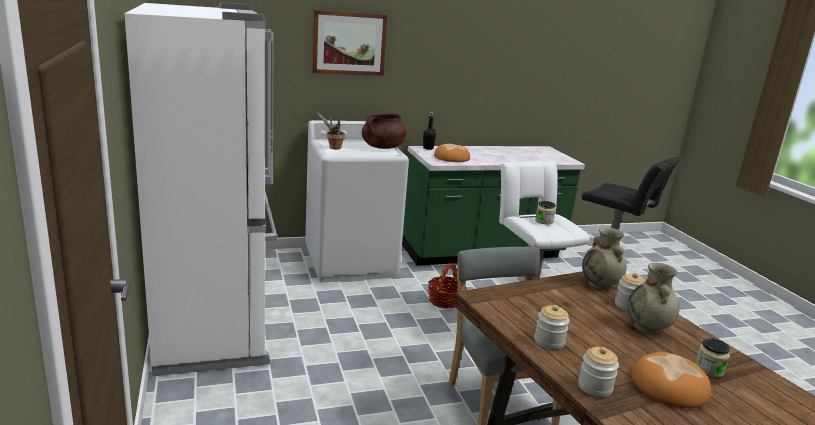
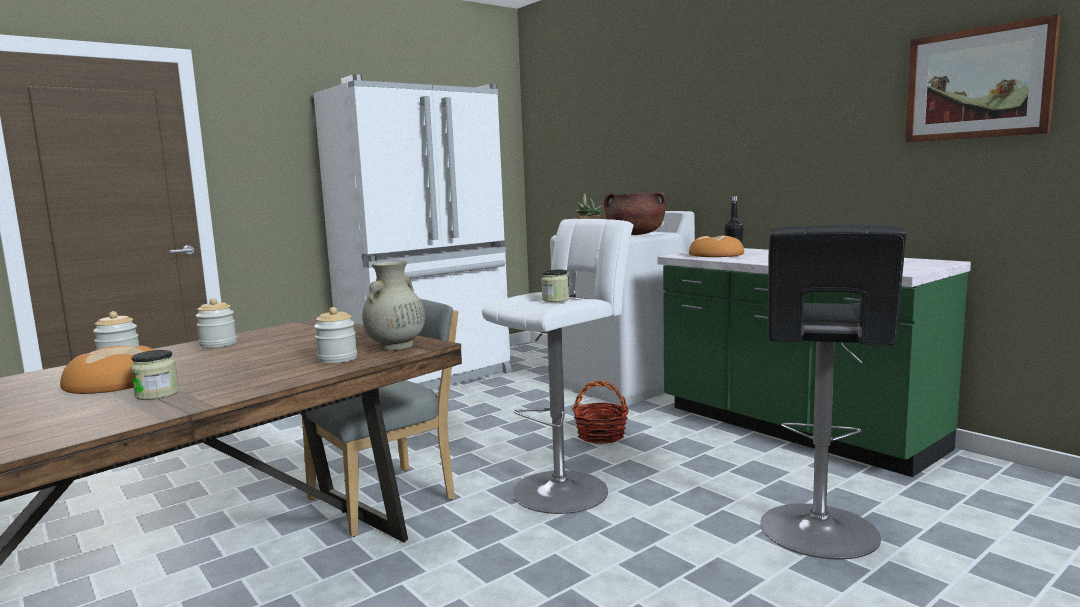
camera: 70 degrees right, 10 degrees down
picture [312,10,388,76] -> picture moved to [905,14,1060,142]
beige vase [628,263,680,334] -> none

